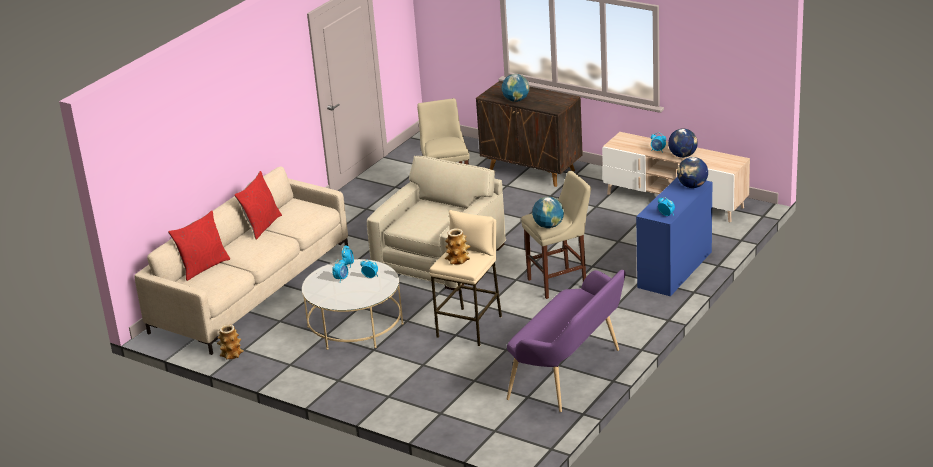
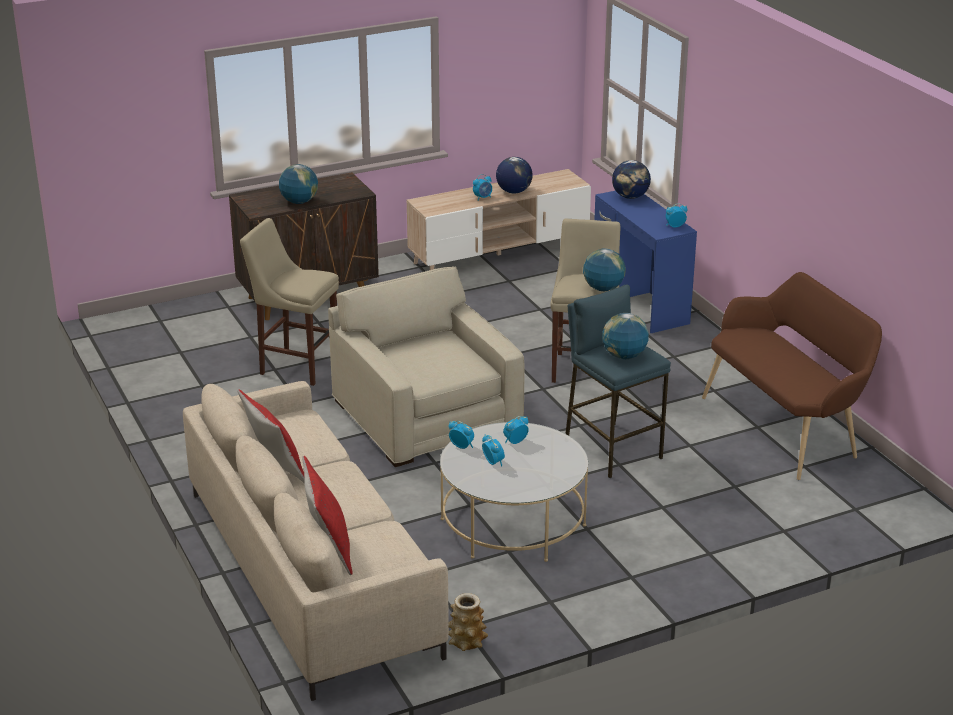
camera: 60 degrees left, 0 degrees up
beige stool [430,210,502,346] -> blue stool [565,284,671,478]
vase [445,228,471,265] -> globe [602,313,649,359]
purple bench [507,270,626,412] -> brown bench [702,272,882,480]

